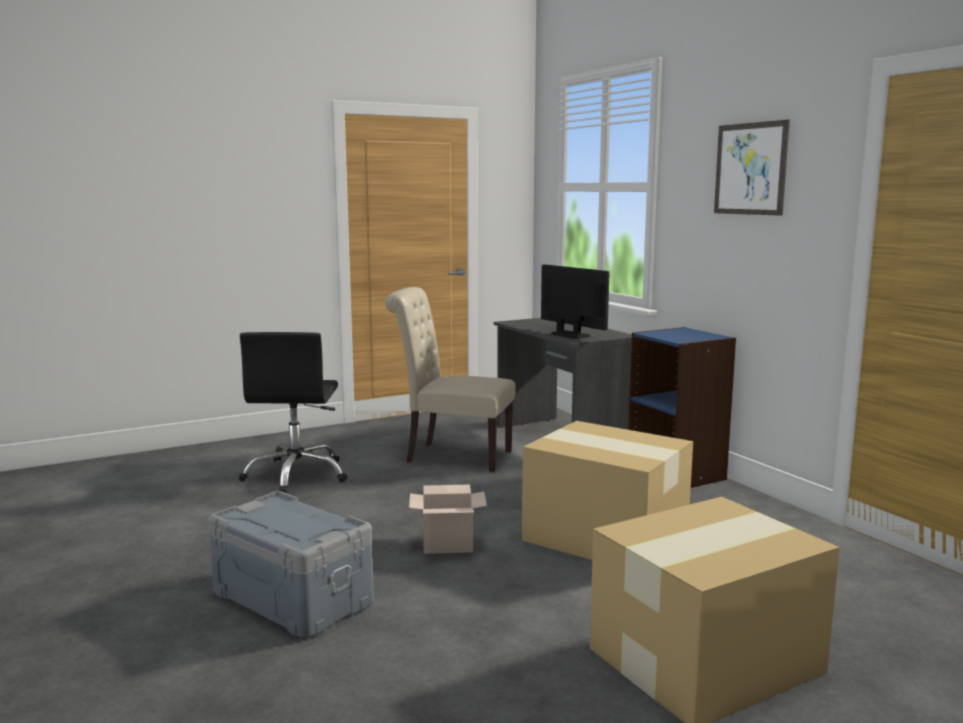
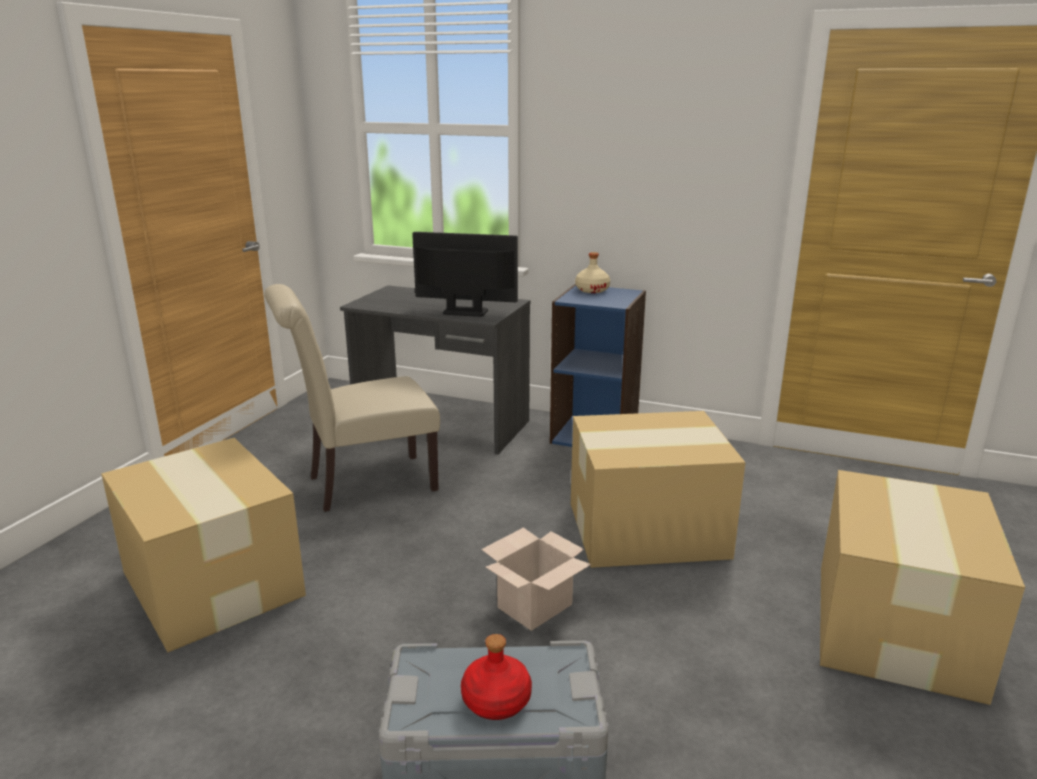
camera: 40 degrees left, 10 degrees up
black office chair [239,332,348,493] -> cardboard box [101,438,306,652]
picture [714,120,790,216] -> none
none -> red bottle [461,634,532,720]
none -> beige bottle [575,252,610,293]

